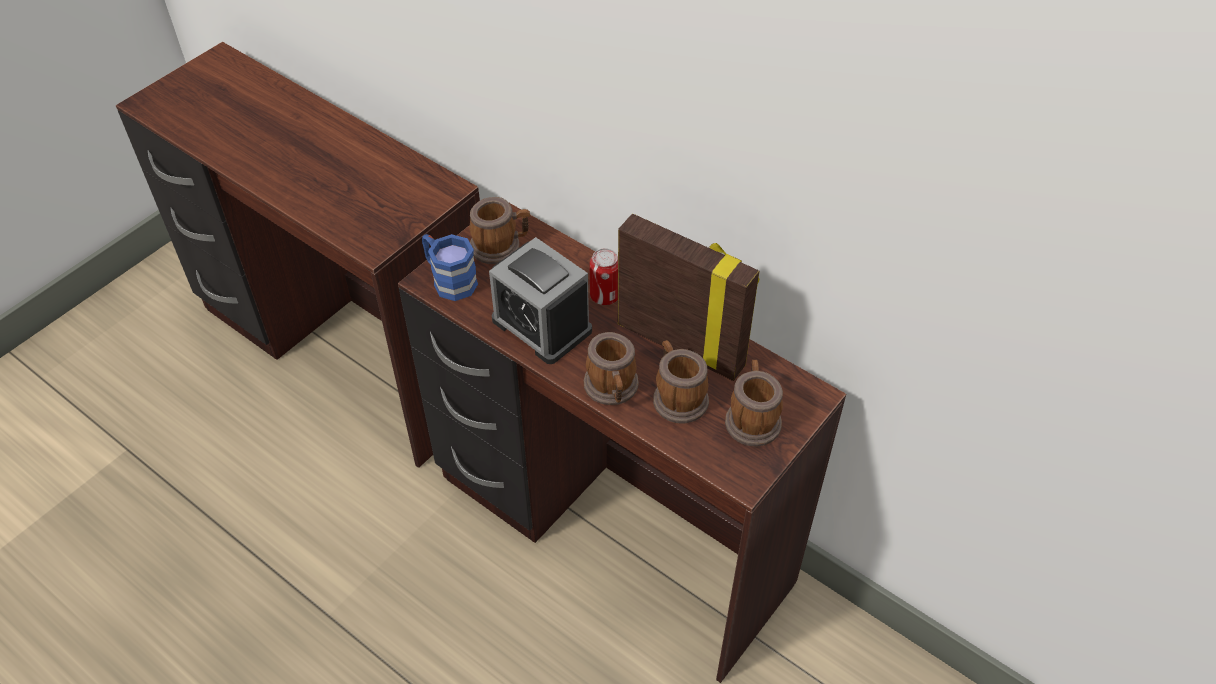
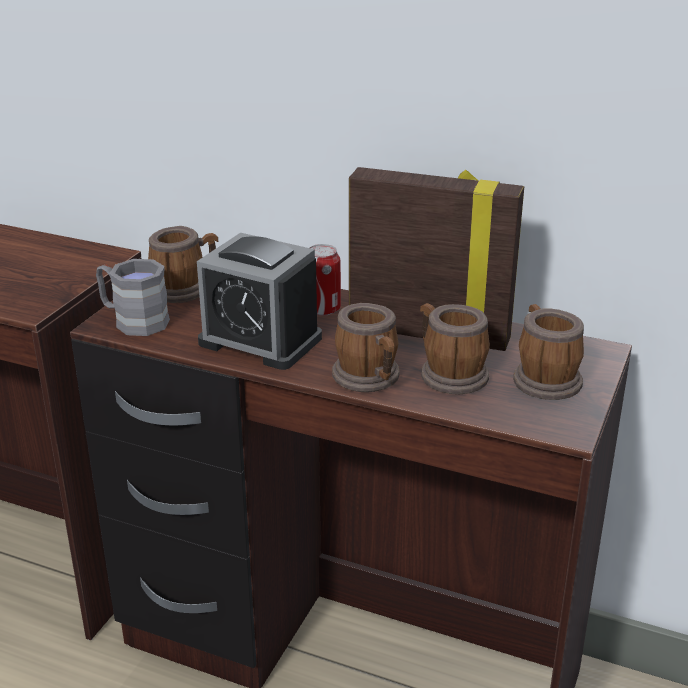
camera: 15 degrees left, 20 degrees down
blue mug [422,234,478,301] -> grey mug [96,259,170,336]

